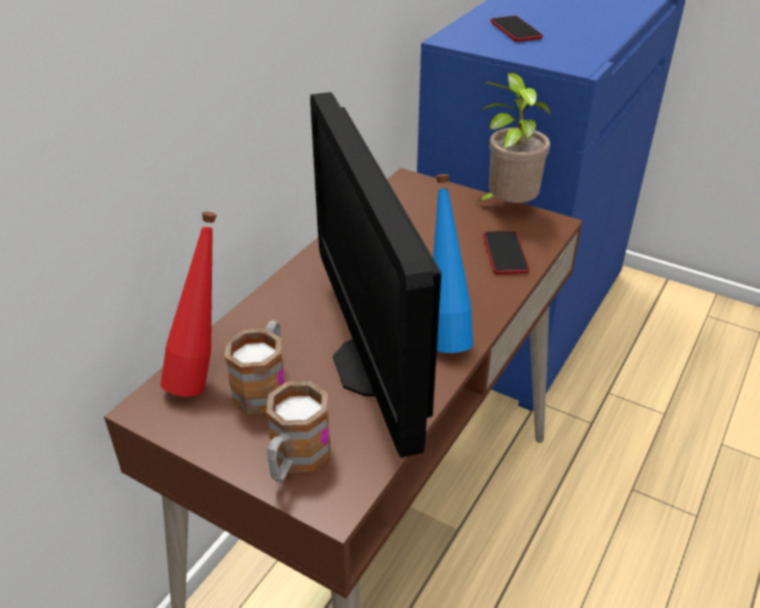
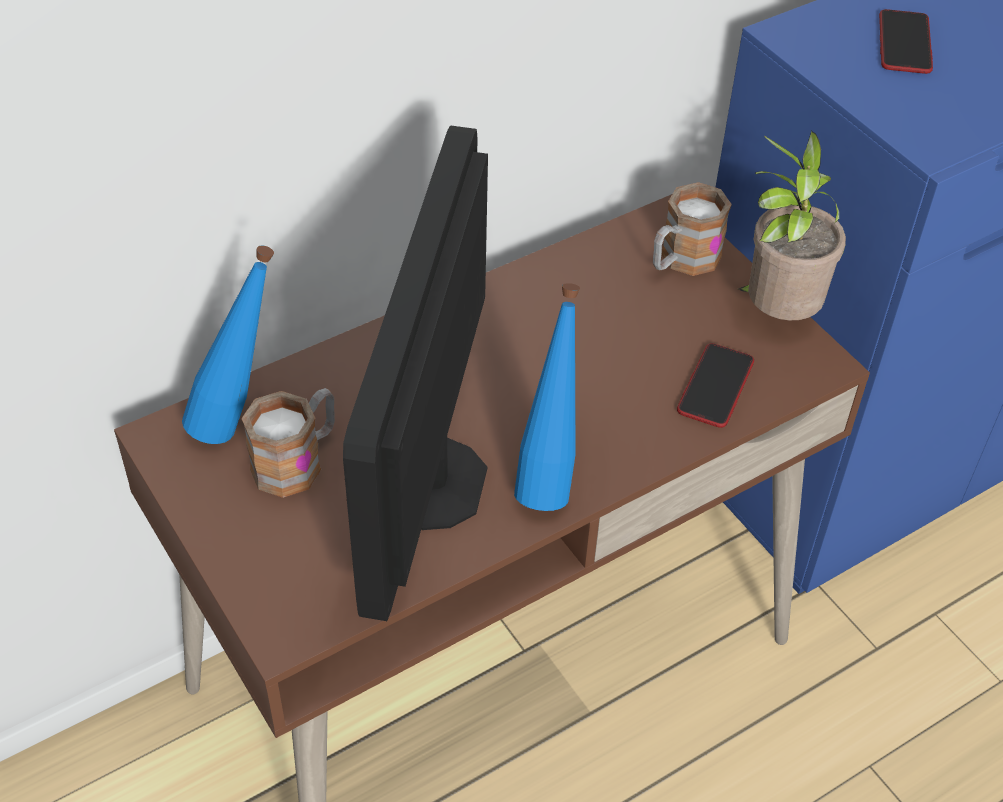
camera: 25 degrees right, 10 degrees up
red bottle [161,212,217,397] -> blue bottle [182,246,274,444]
mug [266,381,331,482] -> mug moved to [653,182,732,276]

